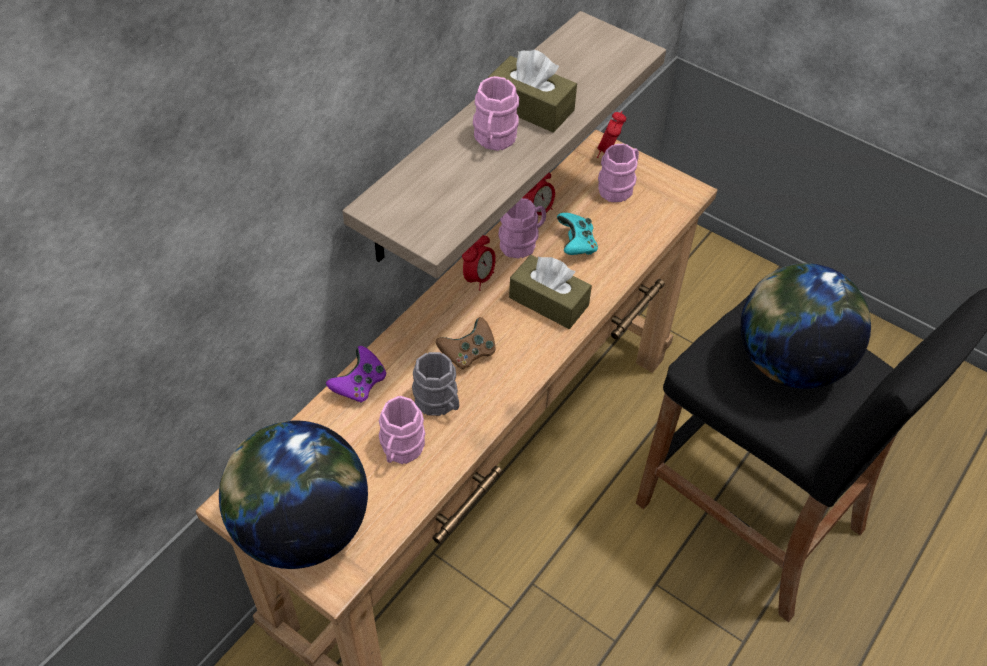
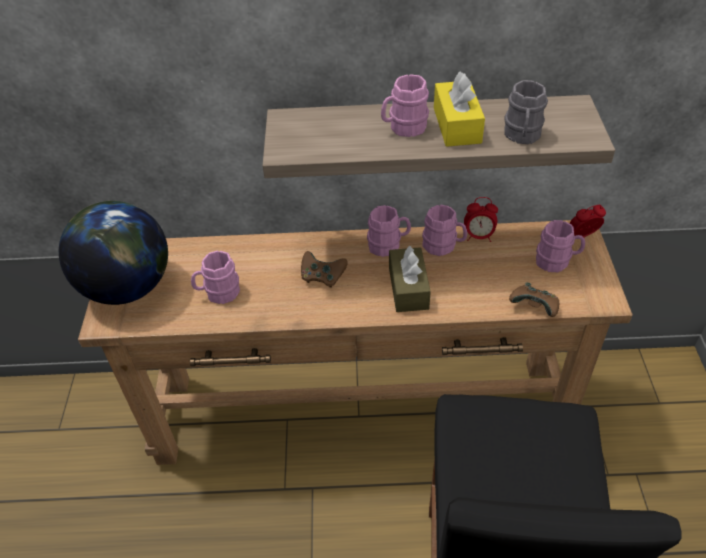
camera: 55 degrees right, 5 degrees down
purple game controller [326,346,386,403] -> none
grey mug [412,352,459,416] -> grey mug moved to [504,80,548,144]
alarm clock [462,235,496,291] -> pink mug [367,205,411,257]
brown tissue box [488,50,577,133] -> yellow tissue box [434,71,485,147]
turquoise game controller [557,213,598,255] -> none
globe [740,263,871,389] -> none
none -> brown game controller [509,282,559,317]

